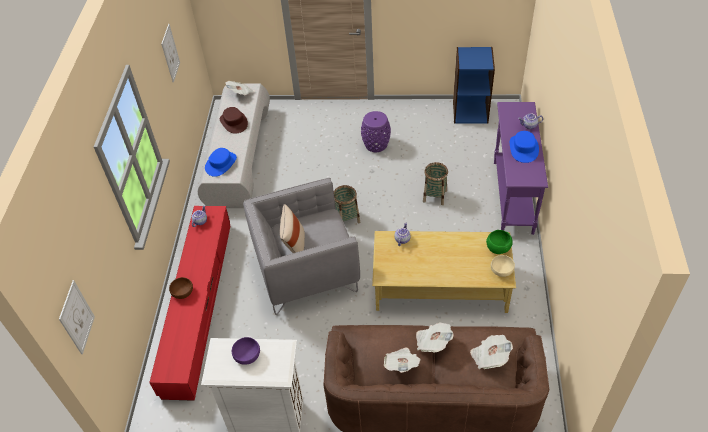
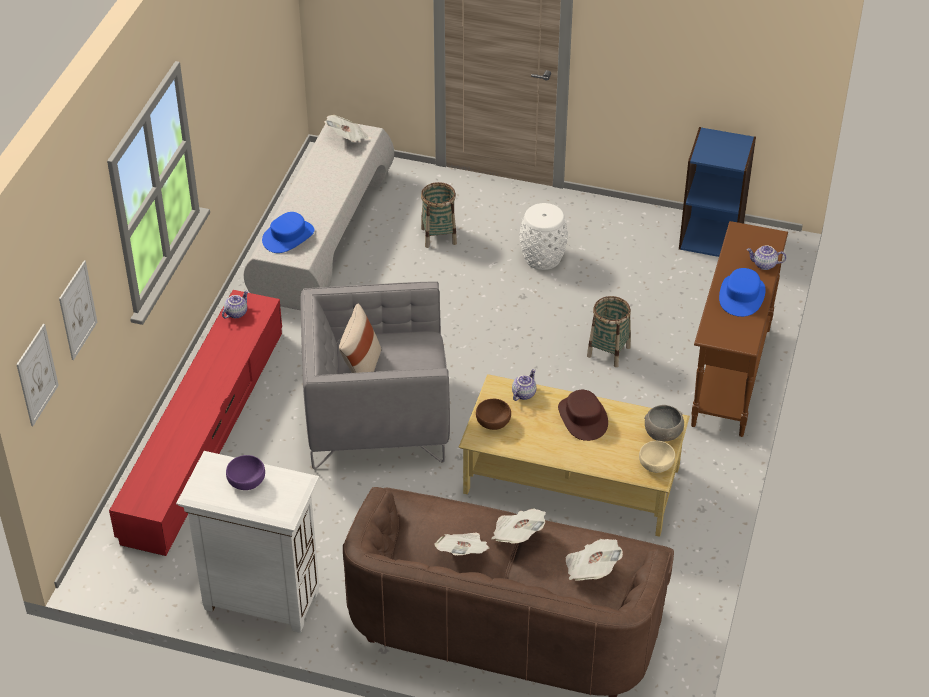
camera: 10 degrees right, 5 degrees down
picture [161,24,180,83] -> picture moved to [59,260,97,360]
brown bowl [169,277,193,299] -> brown bowl moved to [476,399,511,430]
brown hat [220,107,248,133] -> brown hat moved to [558,390,608,441]
basket [334,185,360,224] -> basket moved to [421,182,457,248]
purple stool [361,111,391,152] -> white stool [520,203,568,270]
green bowl [486,230,513,254] -> grey bowl [644,405,684,441]
purple console table [494,102,548,235] -> brown console table [691,221,788,437]

